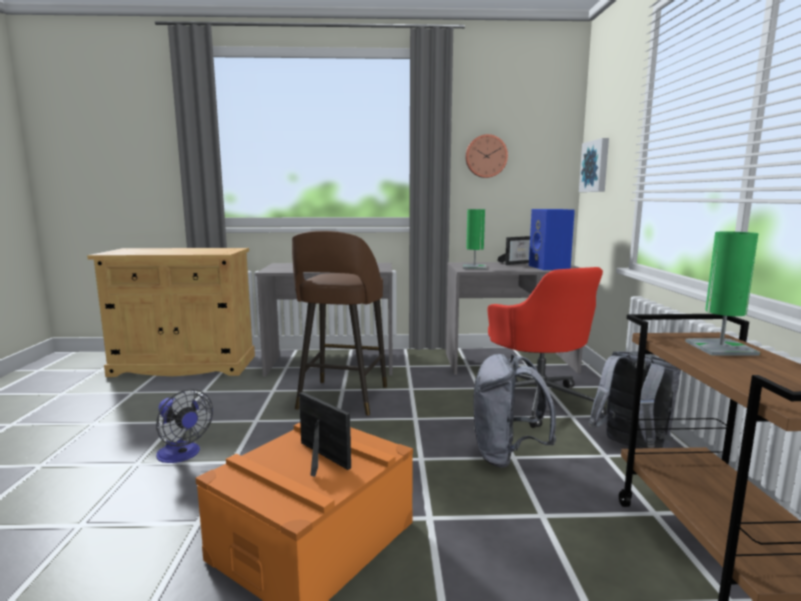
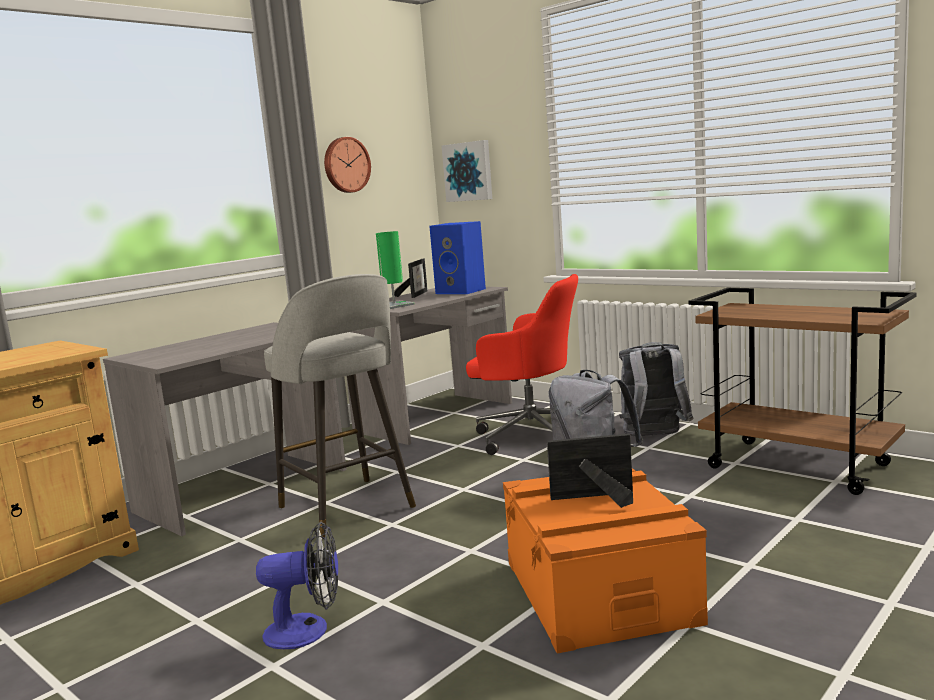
camera: 45 degrees left, 0 degrees up
brown stool [292,231,387,416] -> grey stool [264,274,416,539]
green table lamp [685,231,760,356] -> none

